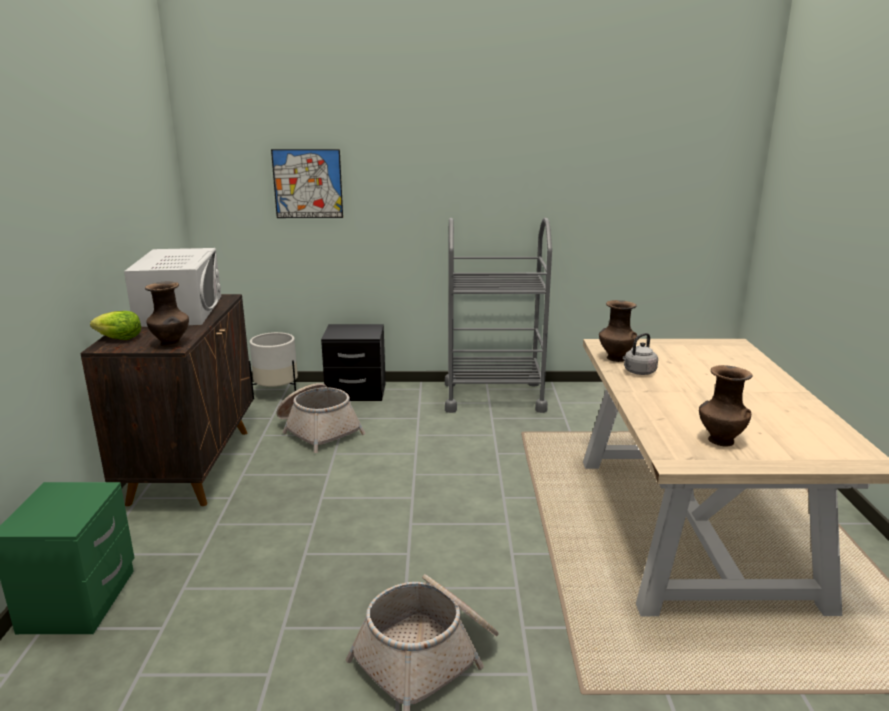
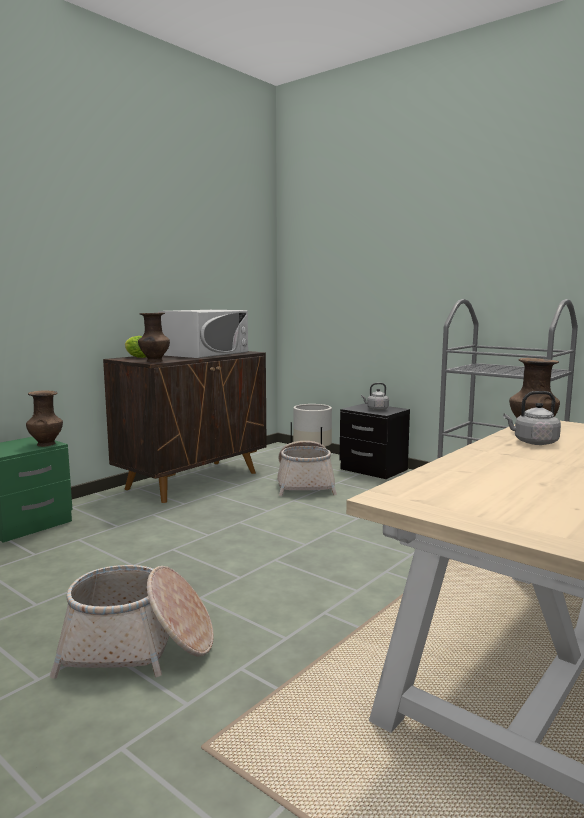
camera: 40 degrees right, 10 degrees down
picture [271,149,343,218] -> none
brown vase [699,365,753,446] -> brown vase moved to [26,390,63,447]
none -> grey kettle [361,383,389,410]

